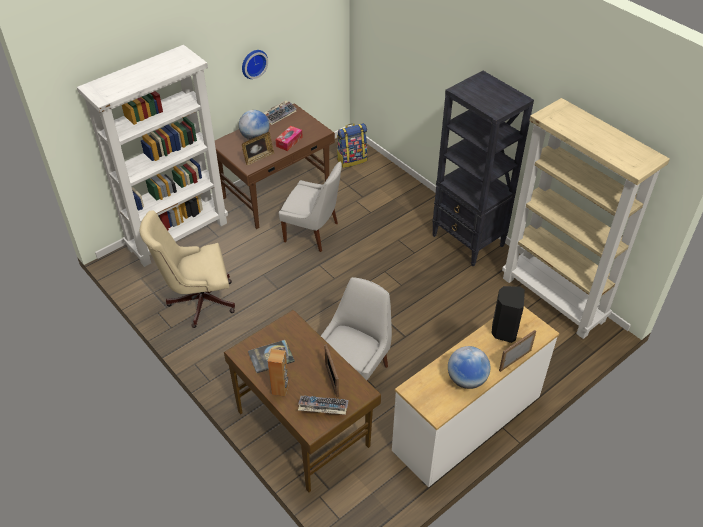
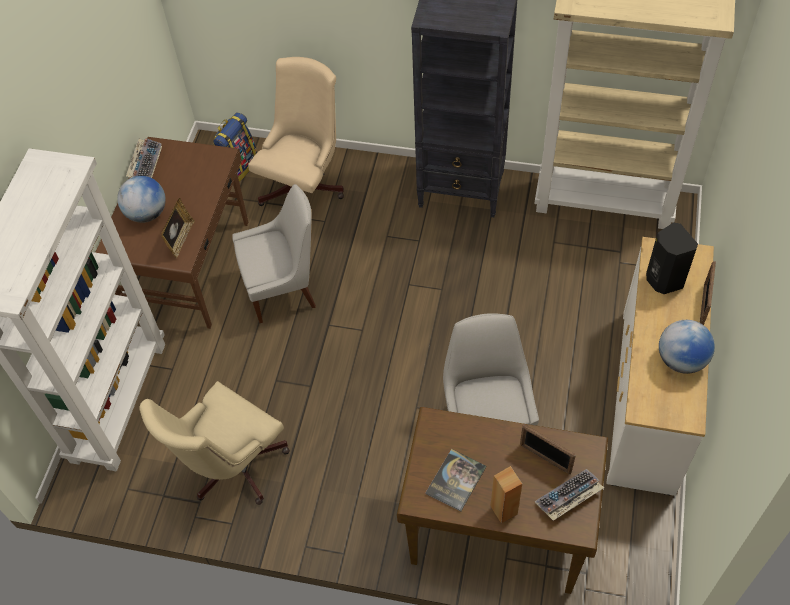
camera: 35 degrees left, 10 degrees up
wall clock [242,50,268,79] -> none
tissue box [275,126,303,151] -> none
none -> beige office chair [248,57,344,206]

